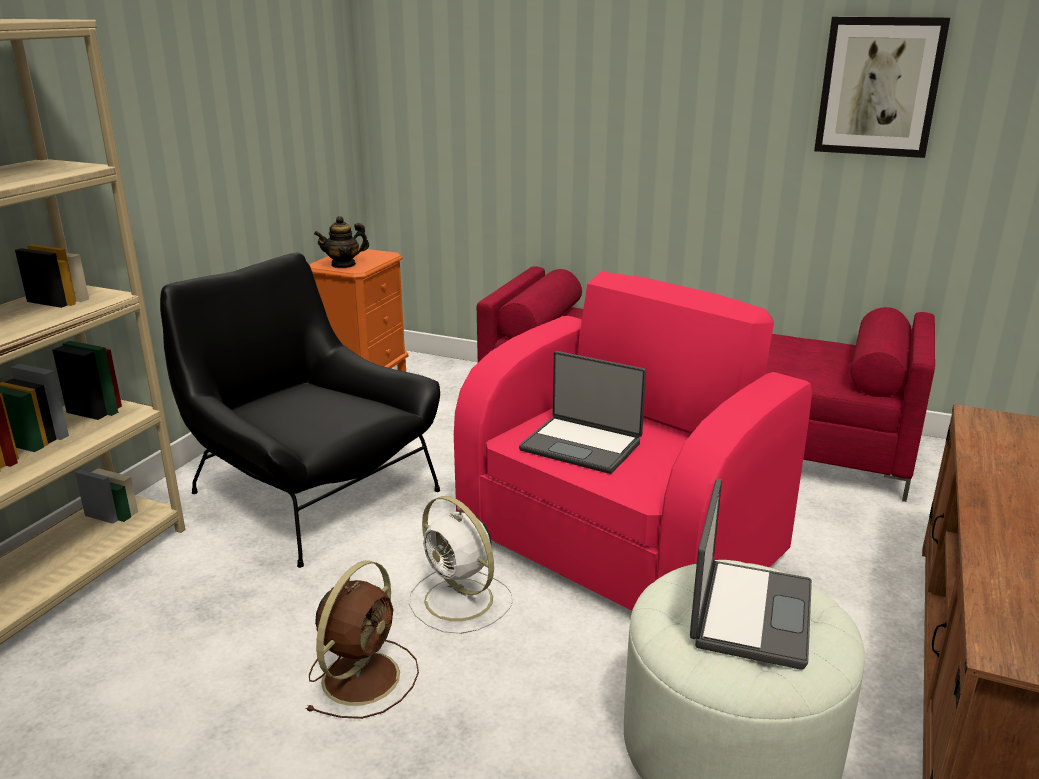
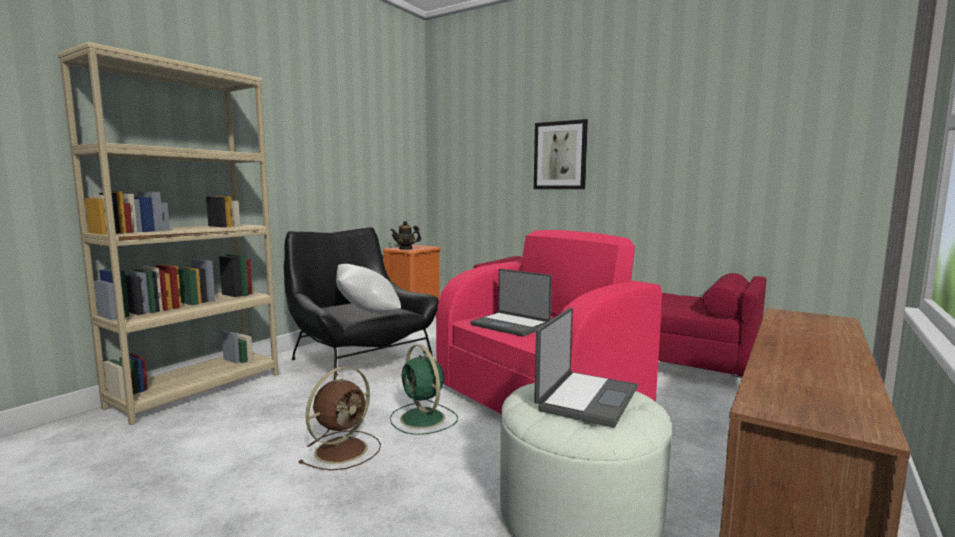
camera: 10 degrees right, 15 degrees down
white fan [409,496,513,634] -> green fan [390,345,458,435]
picture [814,17,950,158] -> picture moved to [534,119,588,189]
none -> white pillow [336,264,401,314]

